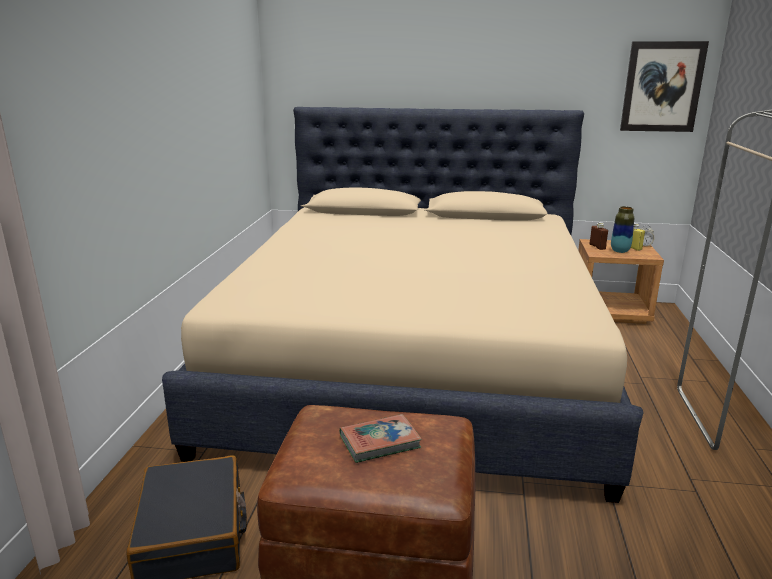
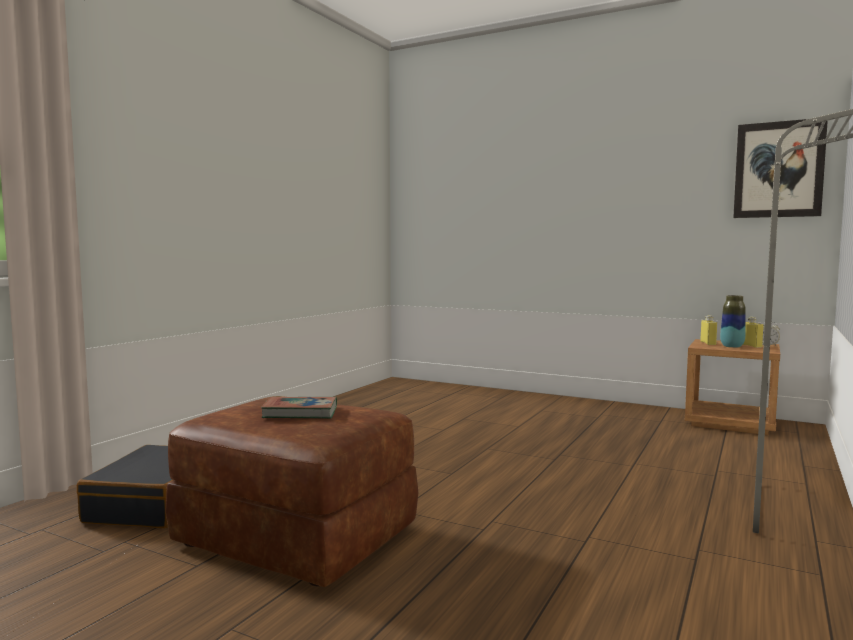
camera: 20 degrees right, 15 degrees down
beige bed [162,107,644,503] -> none
brown bottle [589,222,608,250] -> yellow bottle [700,315,717,345]

